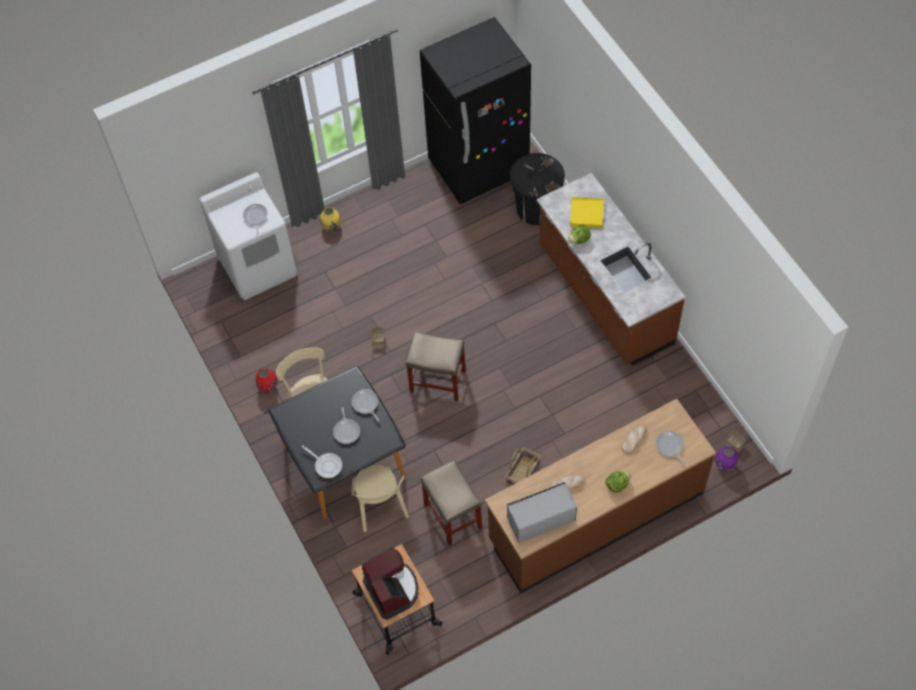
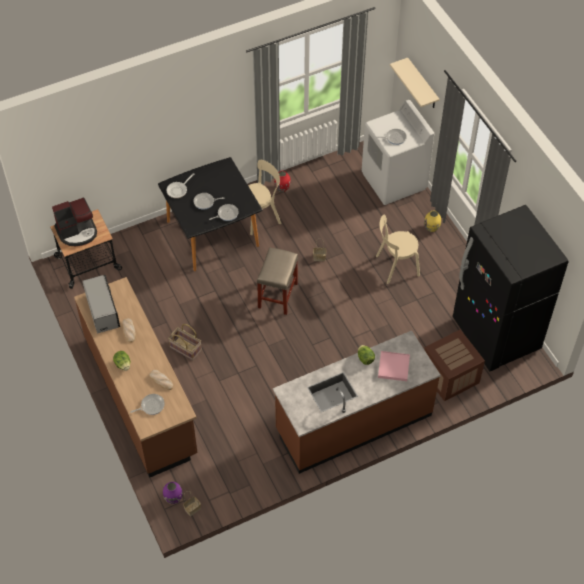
camera: 90 degrees right, 5 degrees down
beige chair [351,465,409,532] -> beige chair moved to [376,214,420,284]
beige stool [421,460,482,546] -> none
black trash can [510,153,565,225] -> crate [424,330,485,401]
yellow tray [570,197,604,228] -> pink tray [378,351,410,381]
none -> beige shelf [390,58,440,108]

